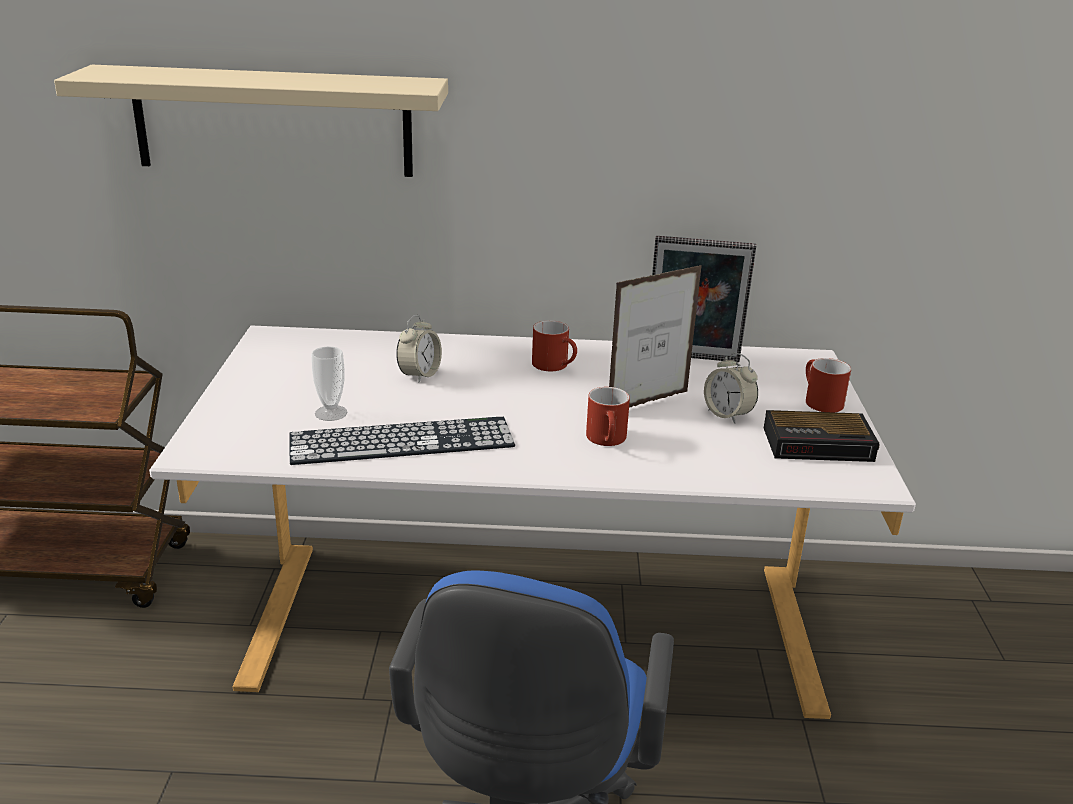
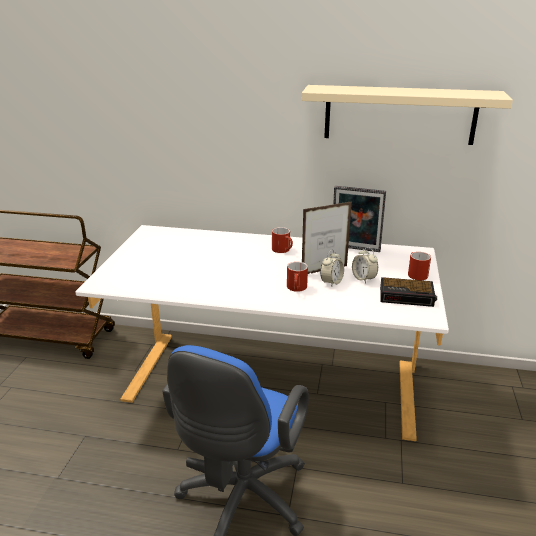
camera: 10 degrees right, 0 degrees up
beige shelf [54,65,448,177] -> beige shelf moved to [302,85,513,145]
keyboard [289,417,515,465] -> none
cup [311,346,348,421] -> none
alarm clock [396,315,442,383] -> alarm clock moved to [320,250,344,287]

